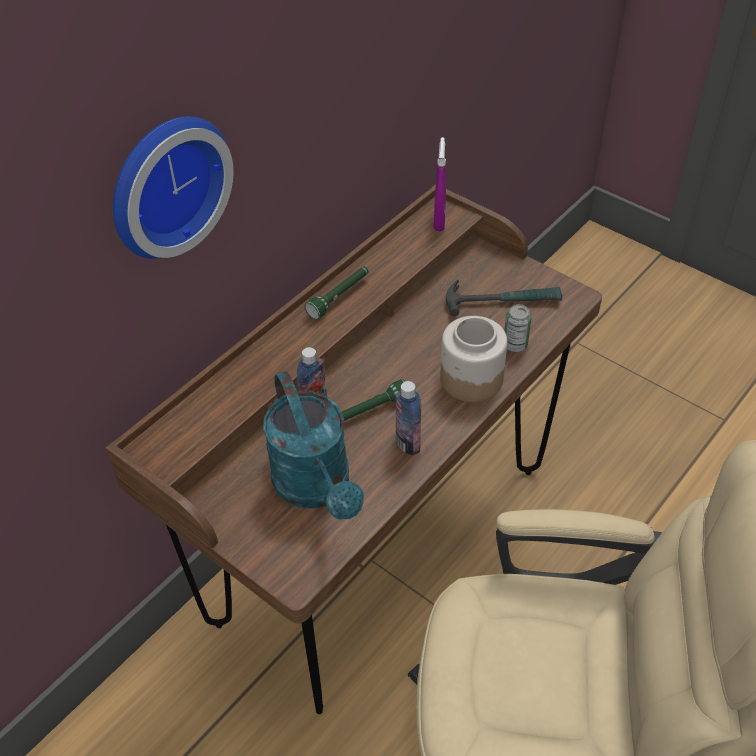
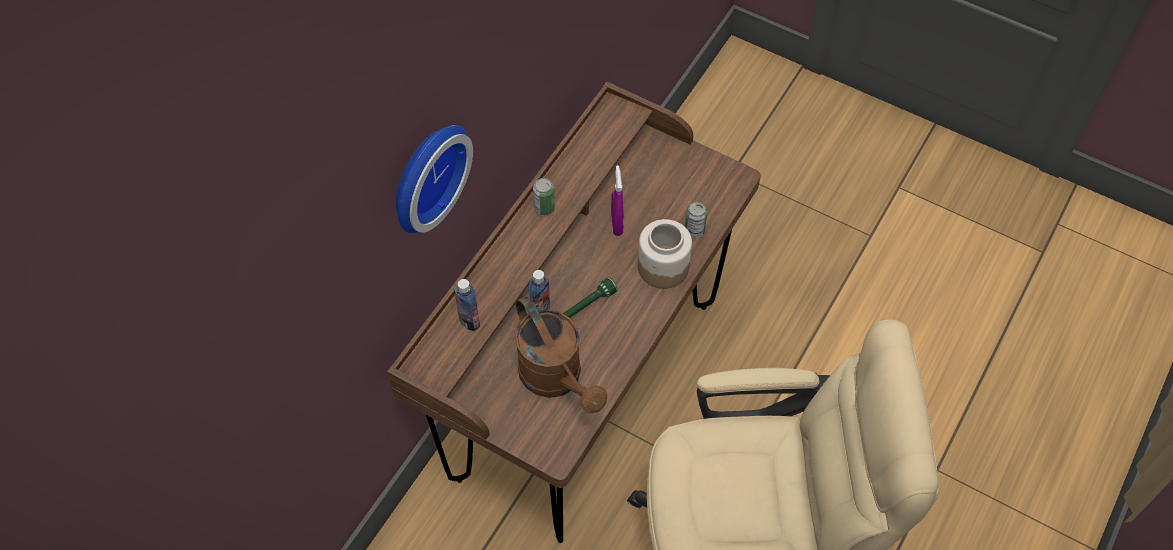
camera: 10 degrees left, 10 degrees up
turquoise watering can [263,371,364,520] -> brown watering can [515,296,607,413]
green flashlight [305,267,369,320] -> can [533,178,555,215]
bottle [396,381,421,455] -> bottle moved to [454,279,480,331]
purple spray bottle [434,137,446,231] -> purple spray bottle moved to [611,165,624,236]
hammer [446,280,562,316] -> none

